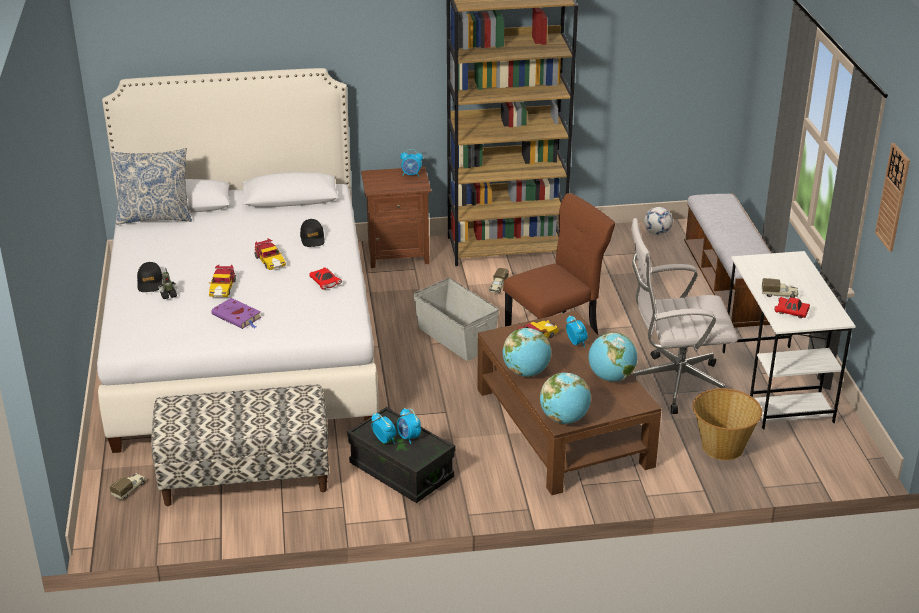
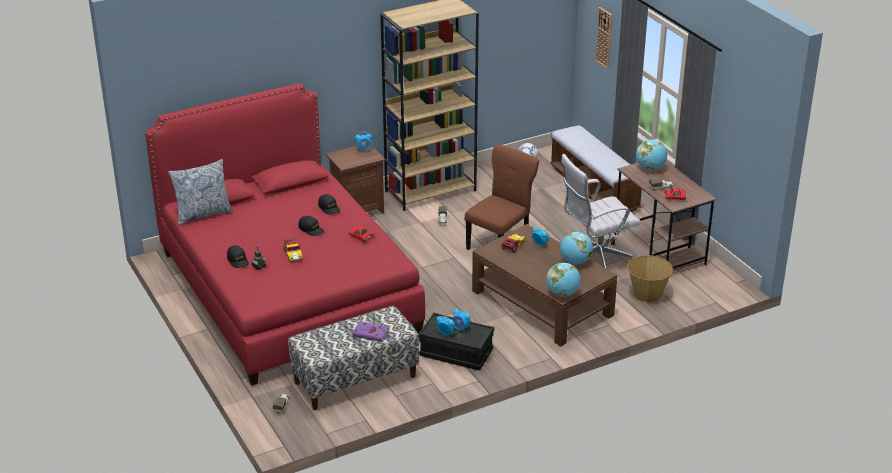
camera: 20 degrees left, 0 degrees up
white bed [97,68,379,453] -> red bed [145,83,425,385]
purple book [211,298,261,329] -> purple book moved to [352,321,391,342]
toy car [254,238,286,270] -> black cap [298,216,325,236]
grey storage box [413,278,499,361] -> none
globe [503,328,551,377] -> globe moved to [636,139,667,171]
white desk [722,251,855,430] -> brown desk [614,161,716,271]
wall clock [875,143,910,252] -> wall clock moved to [595,7,612,69]

